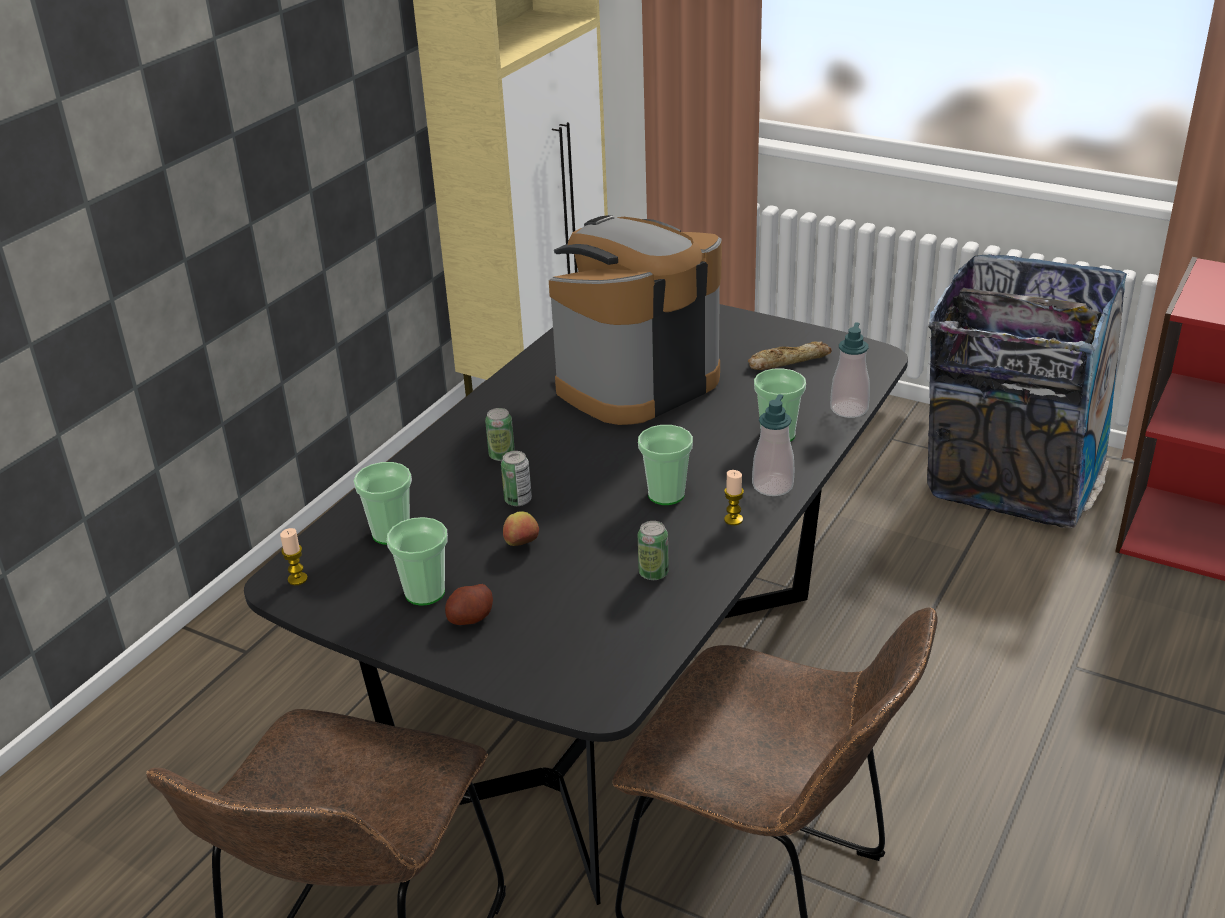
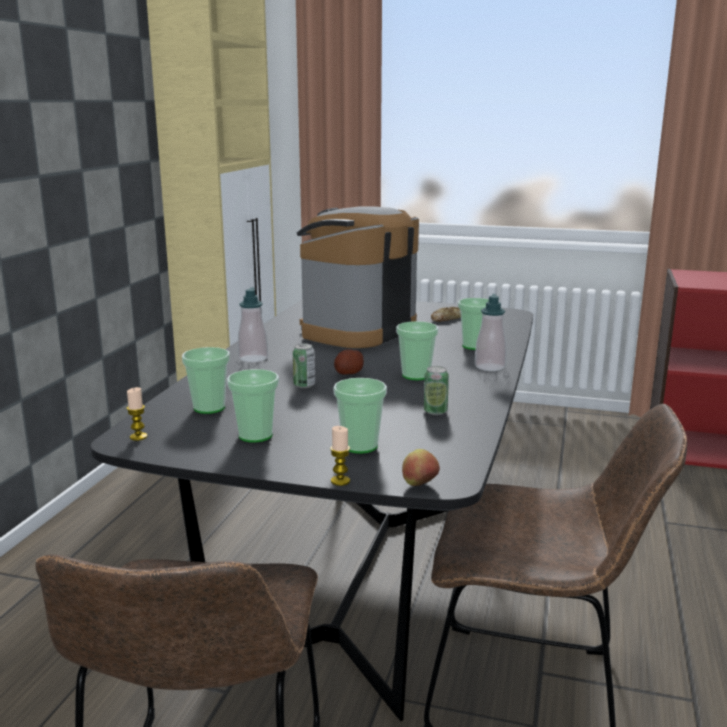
camera: 15 degrees left, 15 degrees down
potato [445,584,493,625] -> potato moved to [334,349,364,375]
can [485,408,515,461] -> none
apple [503,511,539,546] -> apple moved to [402,449,440,486]
candle [724,470,744,525] -> candle moved to [330,426,350,486]
soap dispenser [830,323,870,418] -> soap dispenser moved to [238,287,268,362]
trash can [927,254,1127,528] -> none
none -> cup [333,378,387,454]

